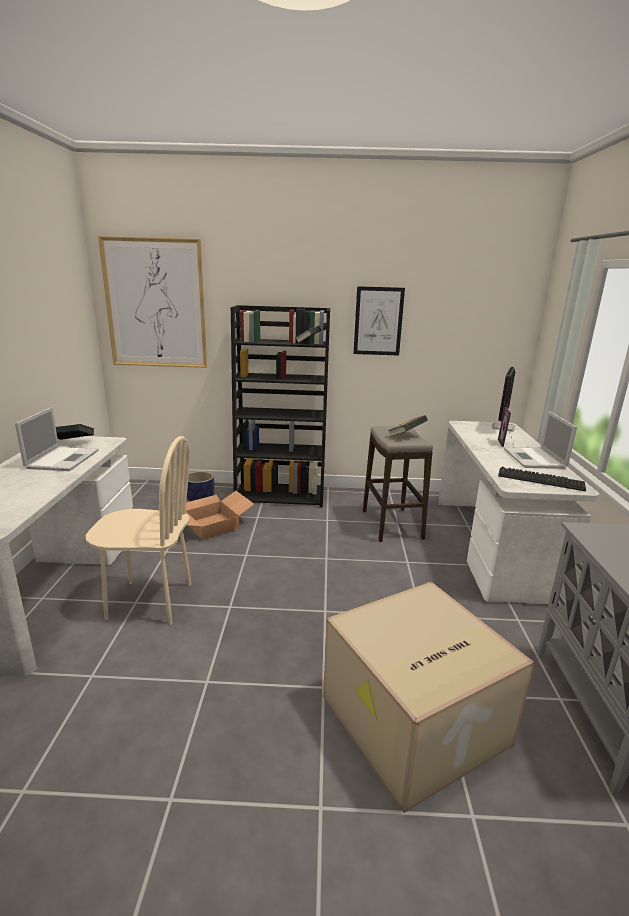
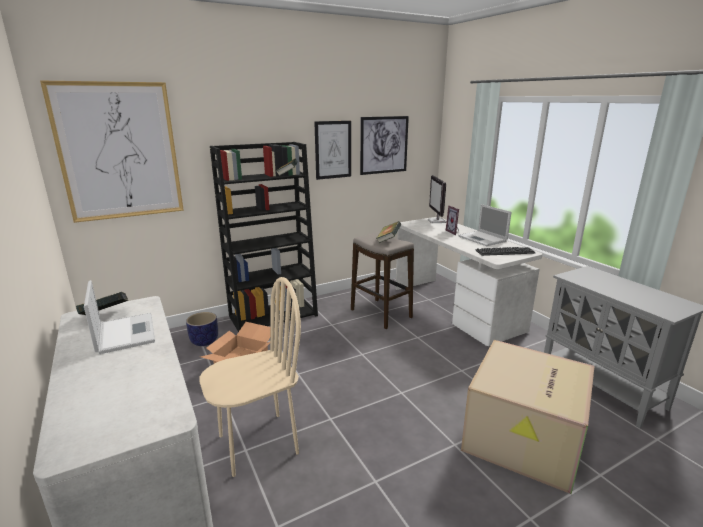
camera: 30 degrees left, 0 degrees up
none -> picture [360,116,409,175]

